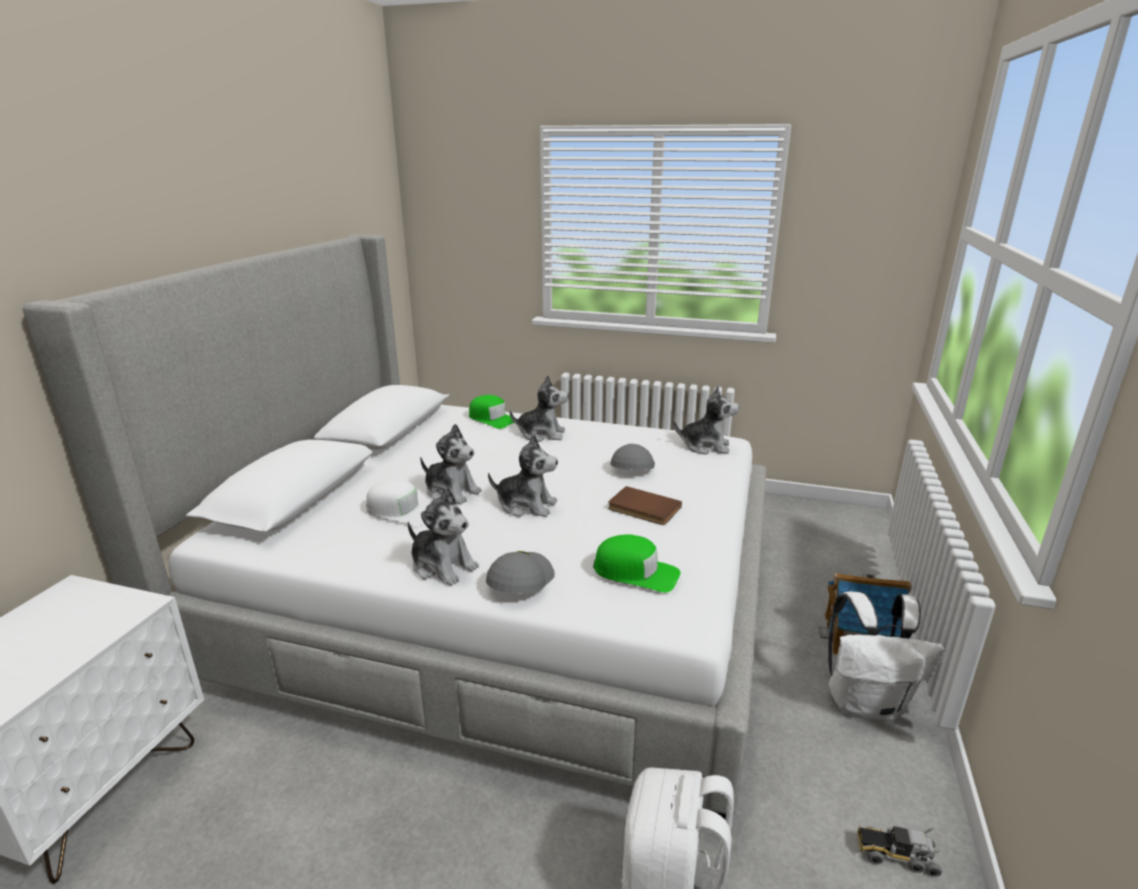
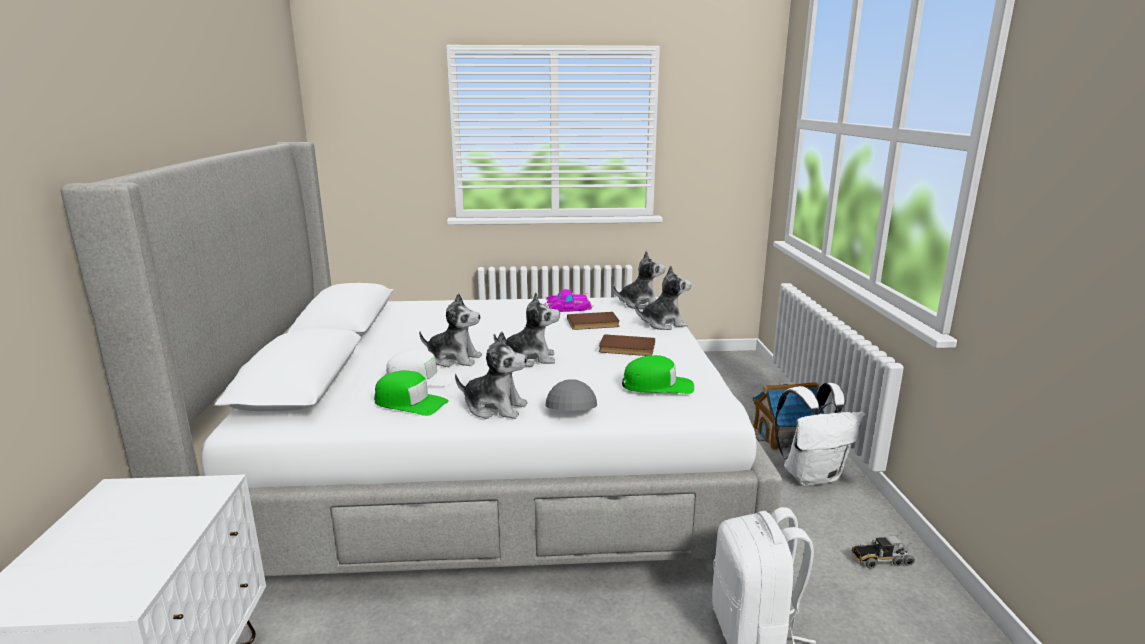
camera: 20 degrees left, 5 degrees down
green cap [469,395,514,429] -> green cap moved to [374,370,449,416]
plush toy [509,375,568,442] -> plush toy moved to [635,266,692,330]
grey cap [610,444,655,470] -> brown book [567,312,620,330]
none -> toy car [543,289,594,312]

